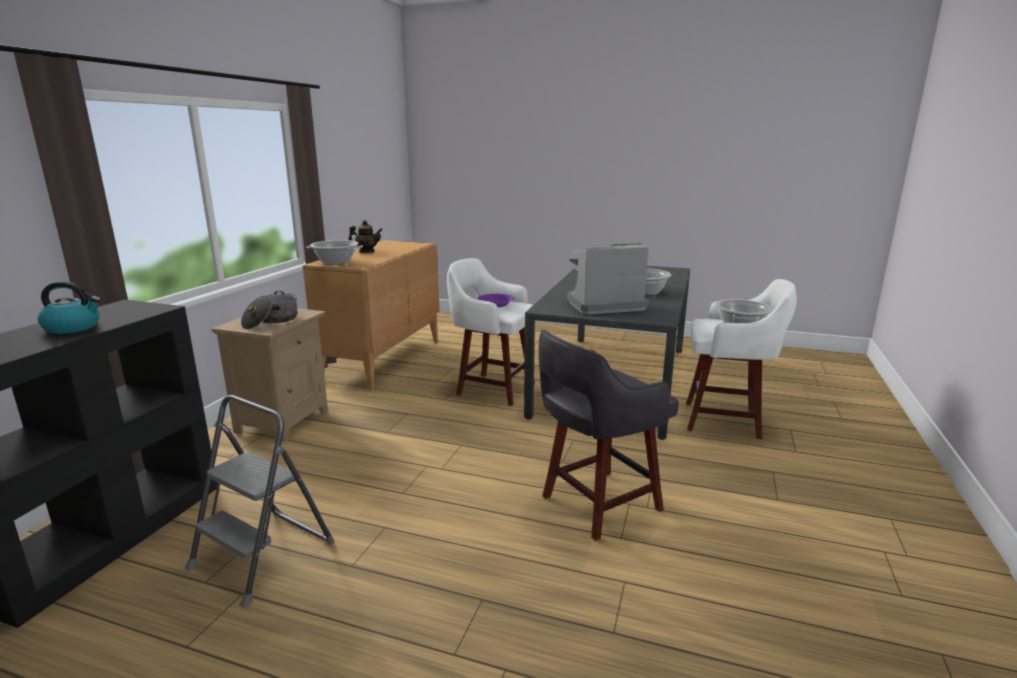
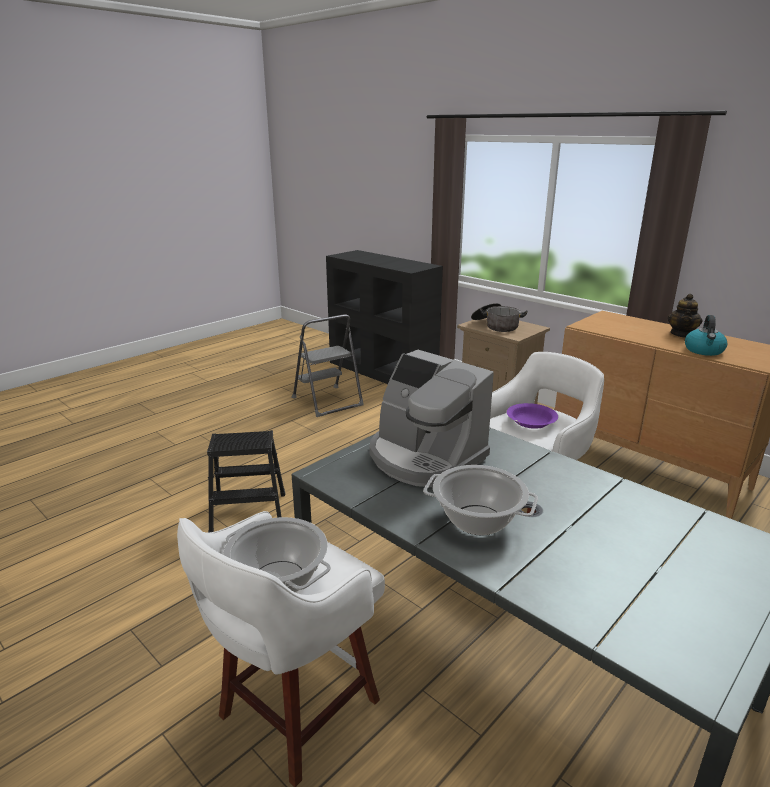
camera: 115 degrees right, 5 degrees up
kettle [38,281,101,334] -> kettle moved to [685,315,727,356]
cooking pot [306,240,363,265] -> none
grey stool [538,329,679,541] -> black step ladder [207,430,285,533]
coffee machine [567,243,649,315] -> coffee machine turned 120 degrees clockwise [369,350,494,487]

